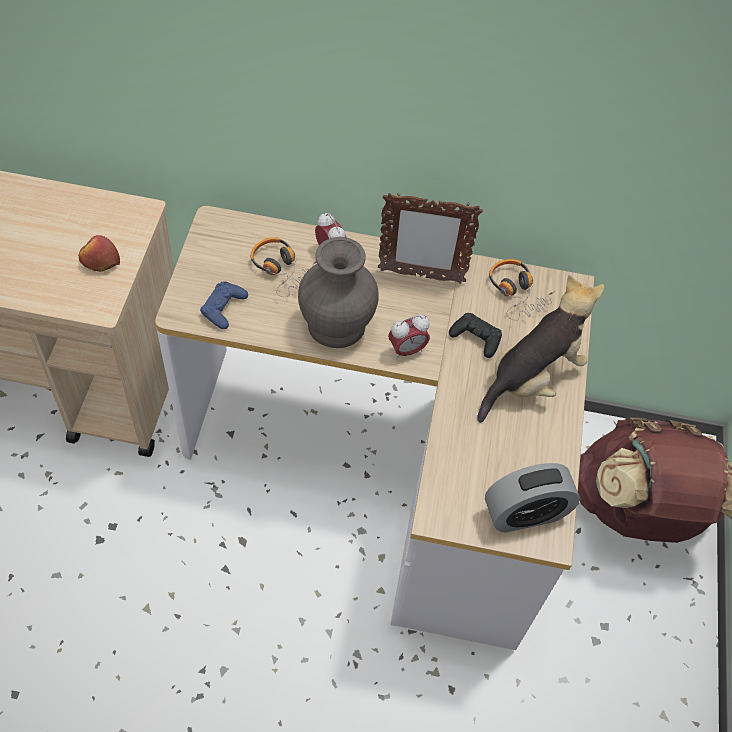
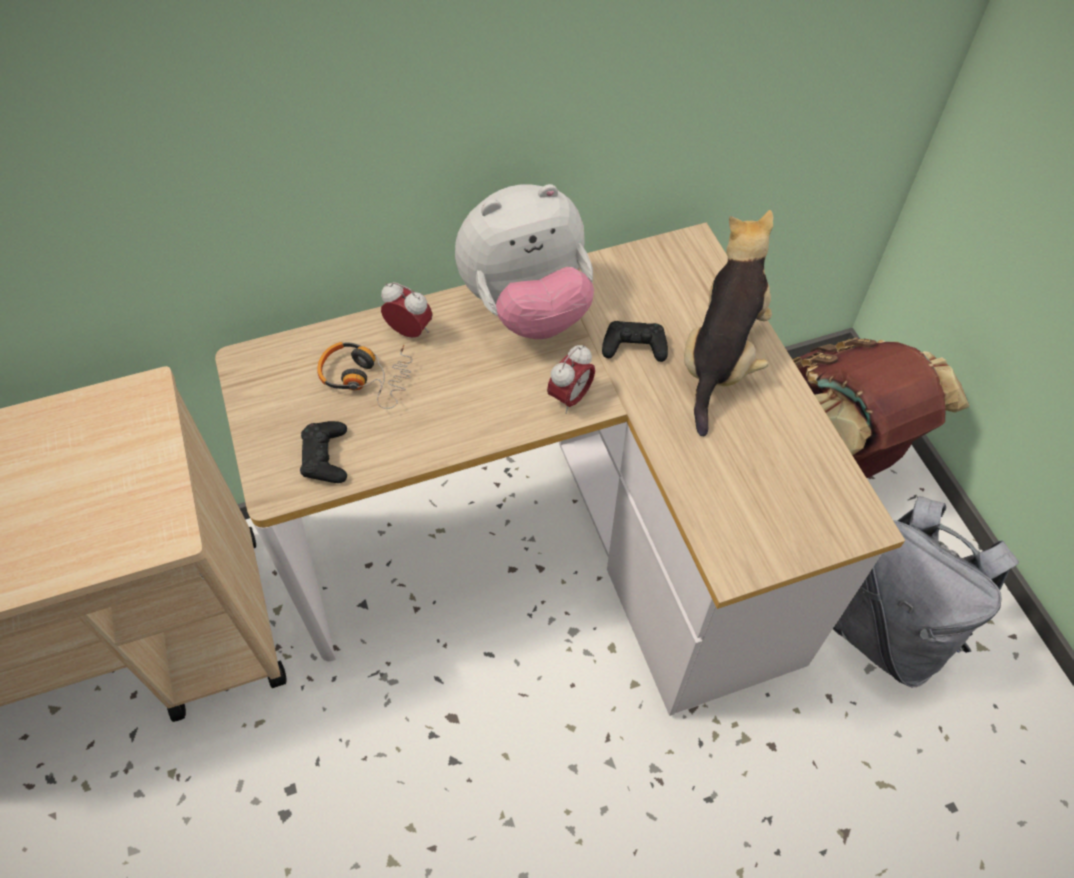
camera: 25 degrees left, 0 degrees up
apple [79,235,120,272] -> none
blue game controller [200,281,248,329] -> black game controller [300,421,347,483]
grey vase [298,237,379,348] -> none
picture frame [378,193,483,284] -> plush toy [455,184,594,339]
alarm clock [485,463,580,533] -> none
headphones [489,259,555,320] -> none
none -> grey backpack [833,496,1019,687]

